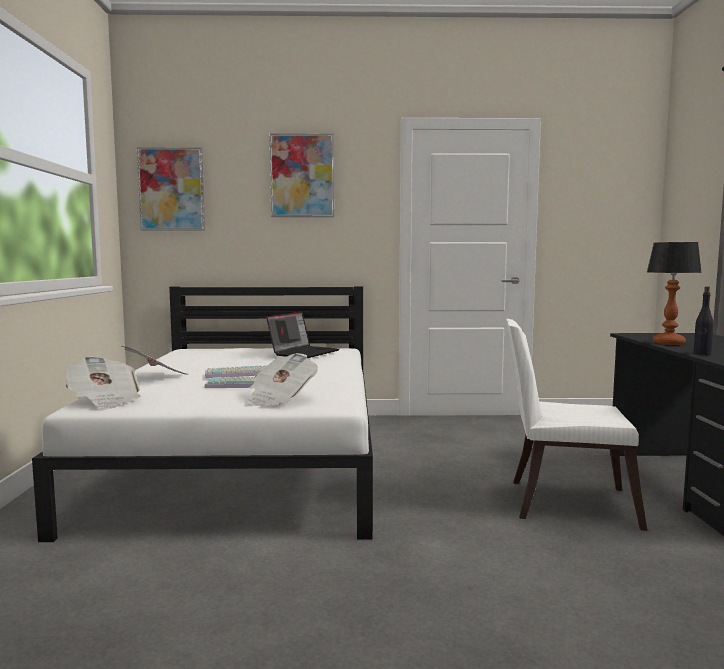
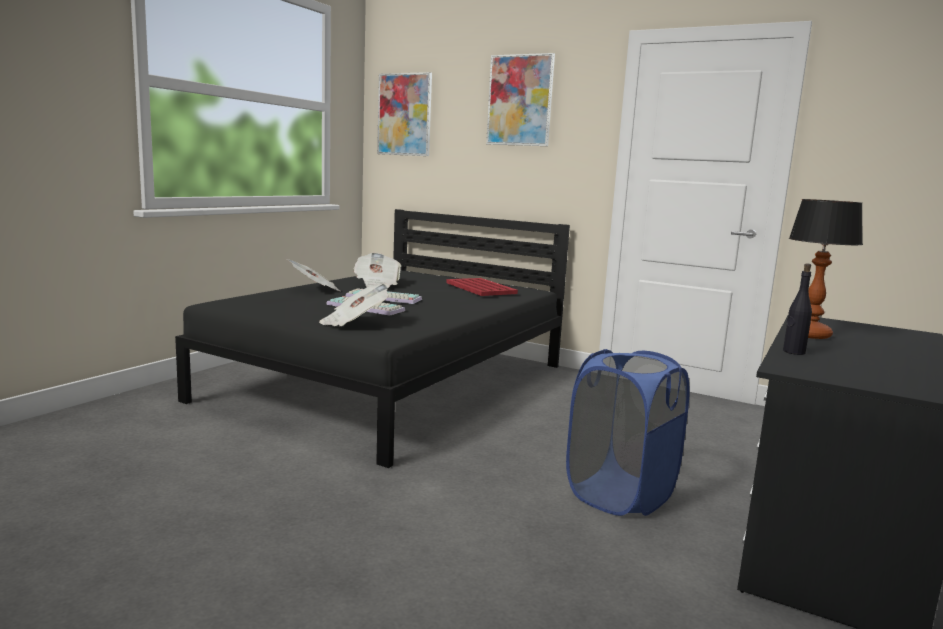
camera: 30 degrees right, 5 degrees up
white bed [32,286,373,542] -> black bed [175,209,570,468]
newspaper [65,356,141,409] -> newspaper moved to [353,252,401,287]
laptop [266,312,339,358] -> red tray [446,278,518,296]
white chair [506,319,647,531] -> blue laundry basket [566,349,690,516]

